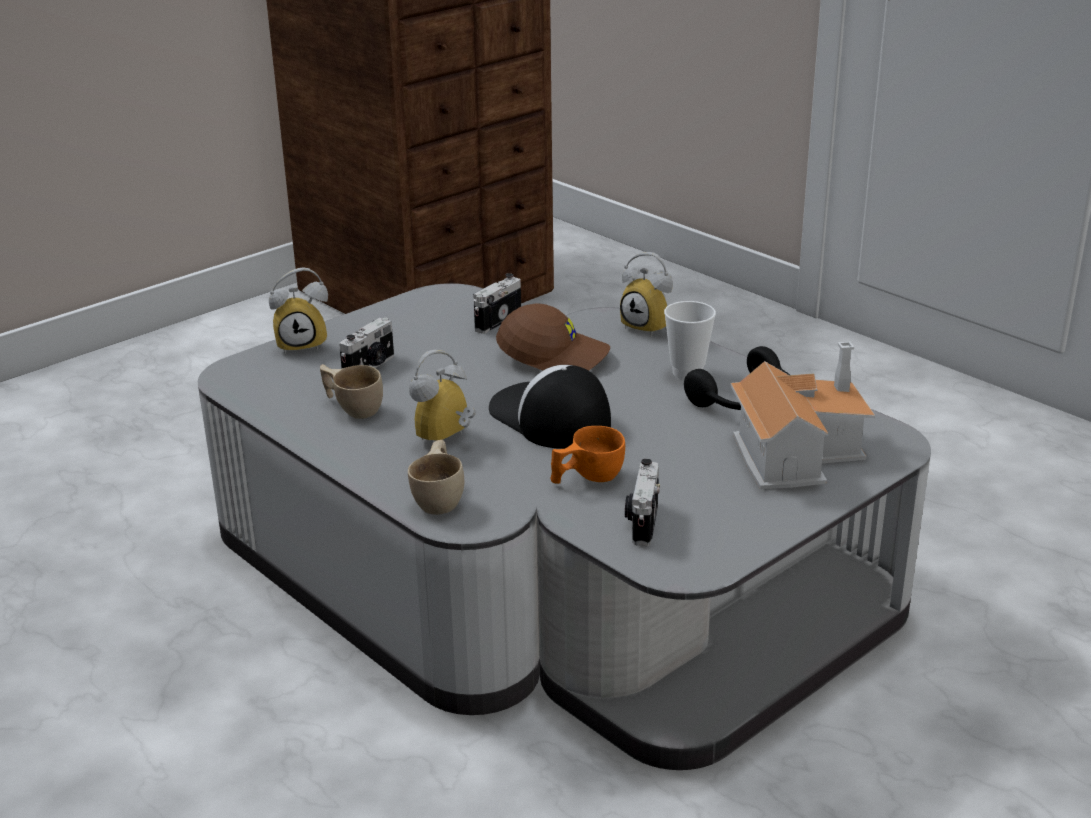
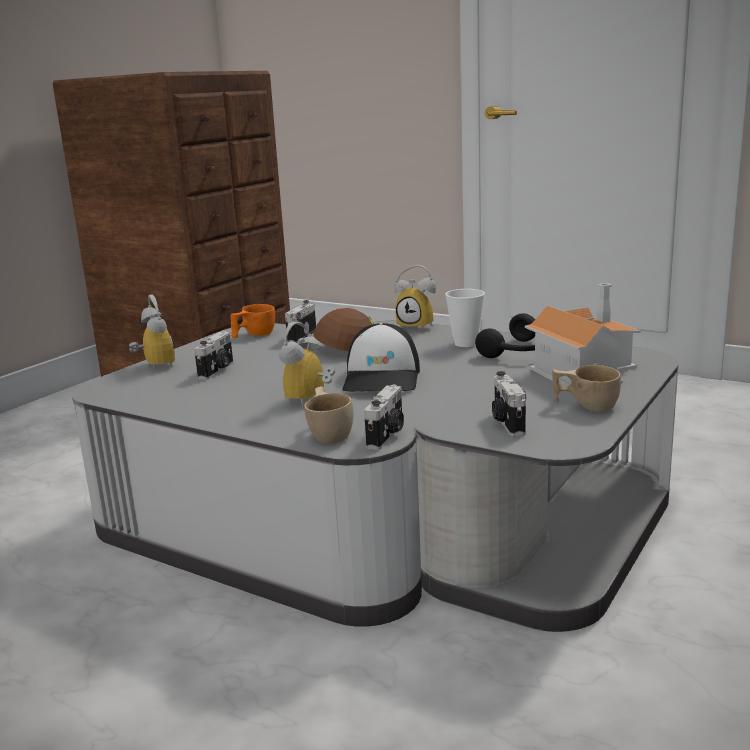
camera: 15 degrees left, 10 degrees down
alarm clock [269,267,328,355] -> alarm clock turned 90 degrees counterclockwise [129,294,175,370]
beige cup [320,364,383,419] -> beige cup moved to [552,365,621,412]
cap [489,365,611,449] -> cap turned 120 degrees counterclockwise [342,323,420,392]
orange cup [550,426,625,484] -> orange cup moved to [231,304,275,338]
none -> camera [364,385,404,450]

